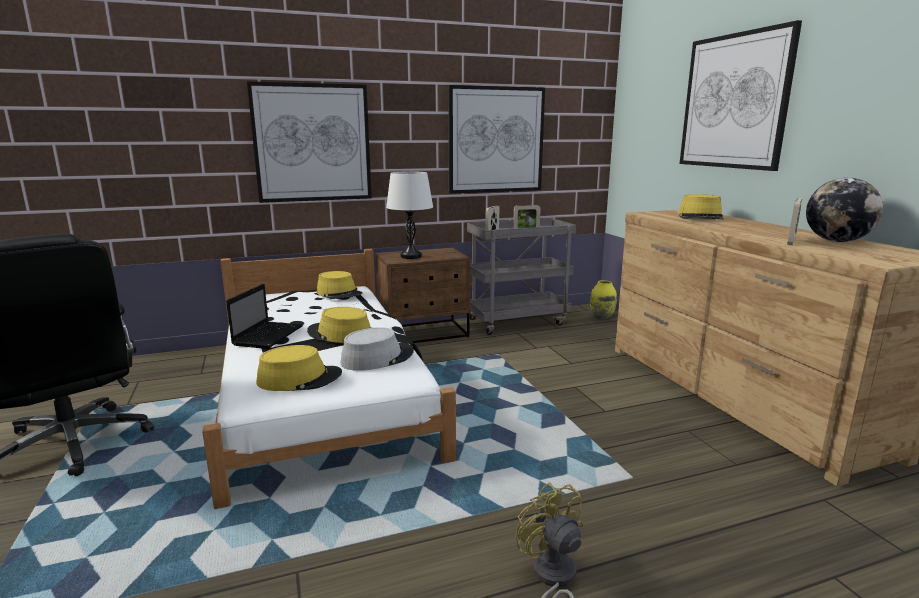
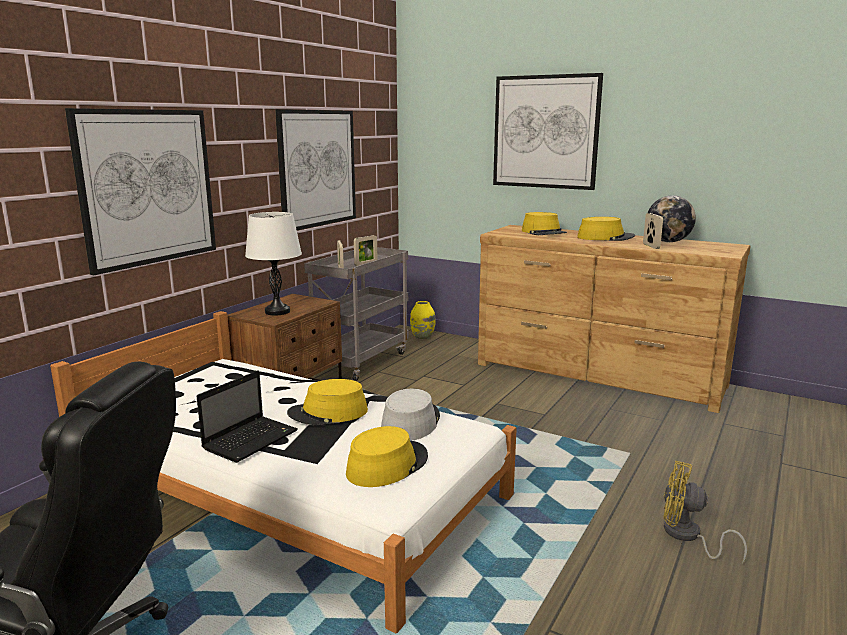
camera: 40 degrees left, 0 degrees up
laptop [226,284,303,349] -> laptop turned 60 degrees clockwise [197,370,298,463]
yellow hat [317,271,363,299] -> yellow hat moved to [577,217,635,241]

